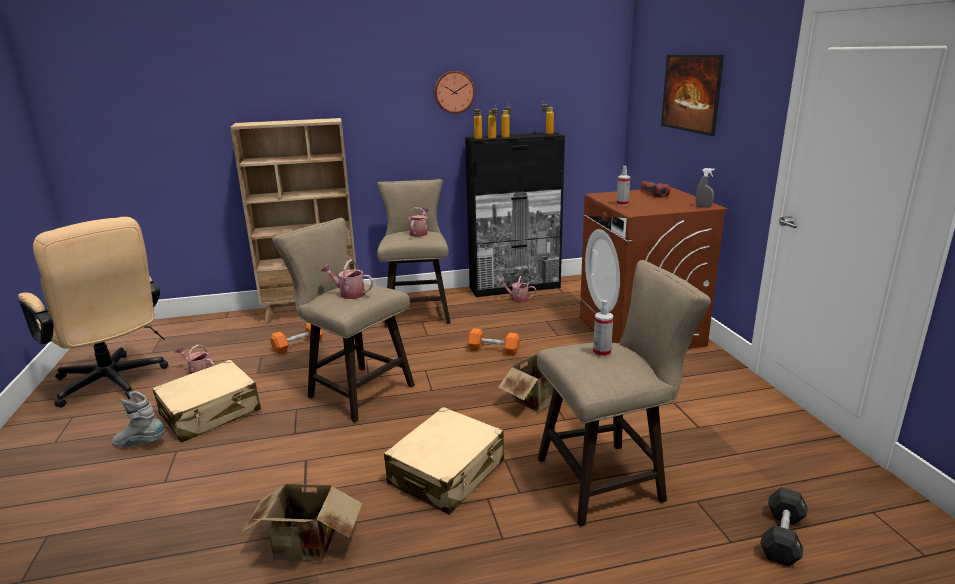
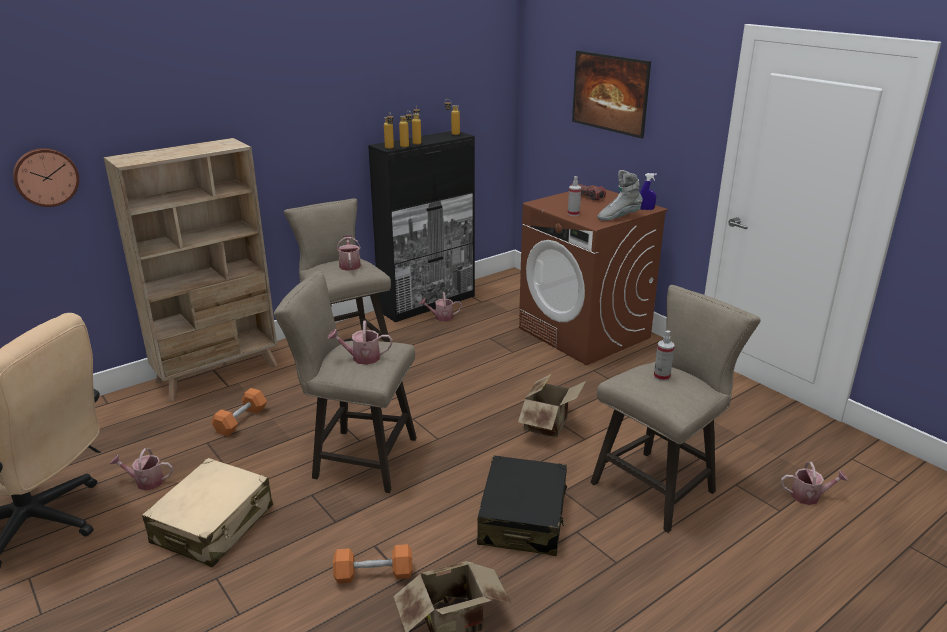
camera: 25 degrees left, 5 degrees up
grey boot [112,391,165,447] -> grey boot moved to [598,170,643,221]
beige suitcase [384,407,504,515] -> black suitcase [477,456,567,556]
wall clock [434,71,475,114] -> wall clock moved to [13,148,79,207]
orange dumbbell [467,328,520,356] -> orange dumbbell moved to [333,544,413,584]
grey spray bottle [696,168,715,208] -> blue spray bottle [640,173,657,210]
black dumbbell [760,487,808,567] -> watering can [781,462,848,505]

